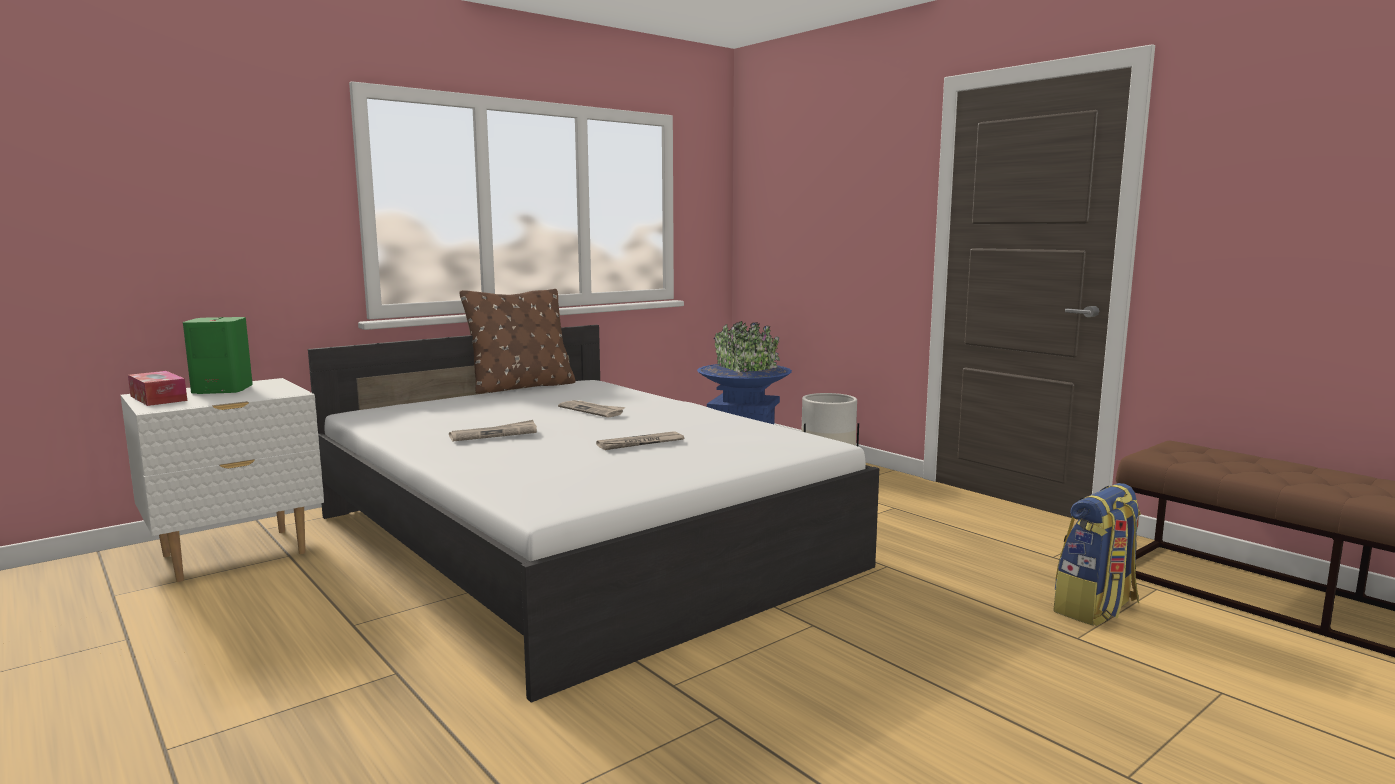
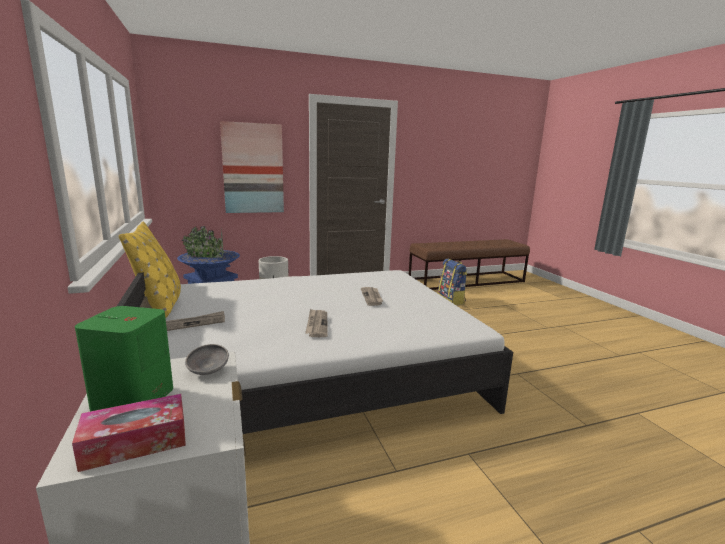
camera: 70 degrees left, 5 degrees up
brown pillow [459,289,576,394] -> yellow pillow [119,222,181,318]
newspaper [558,400,626,418] -> newspaper moved to [166,311,225,331]
none -> grey bowl [185,344,229,375]
none -> picture [220,121,284,213]

